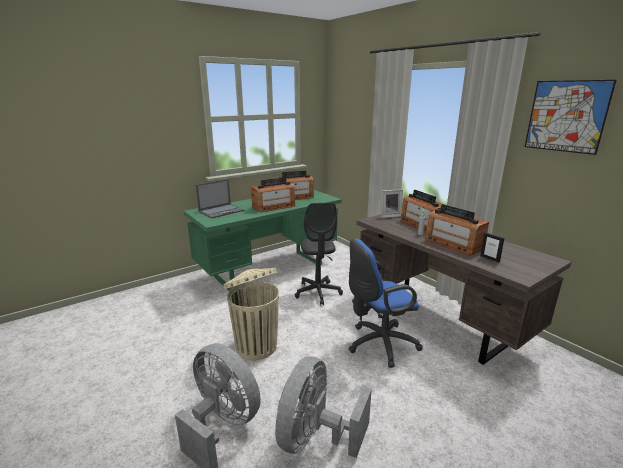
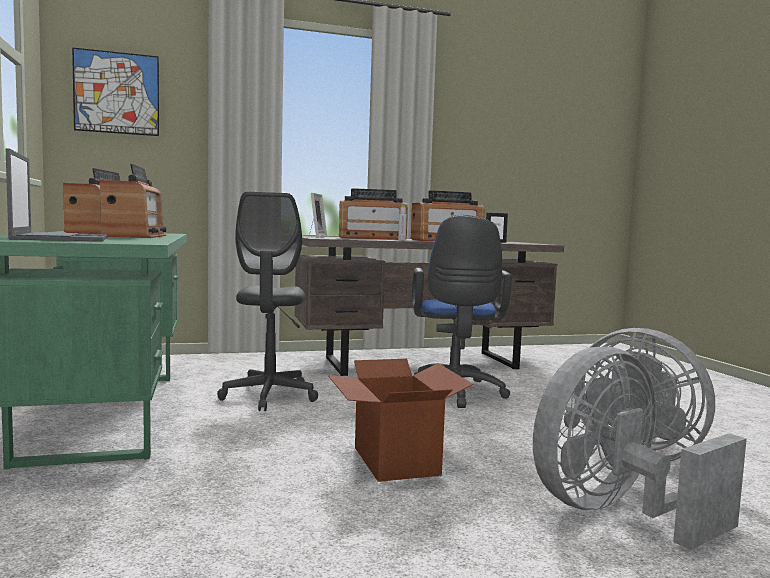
camera: 70 degrees left, 15 degrees down
beige trash can [223,268,279,360] -> cardboard box [328,359,473,482]
grey office chair [295,202,343,305] -> grey office chair turned 75 degrees clockwise [217,192,318,411]
picture [525,80,616,155] -> picture moved to [72,47,159,136]

